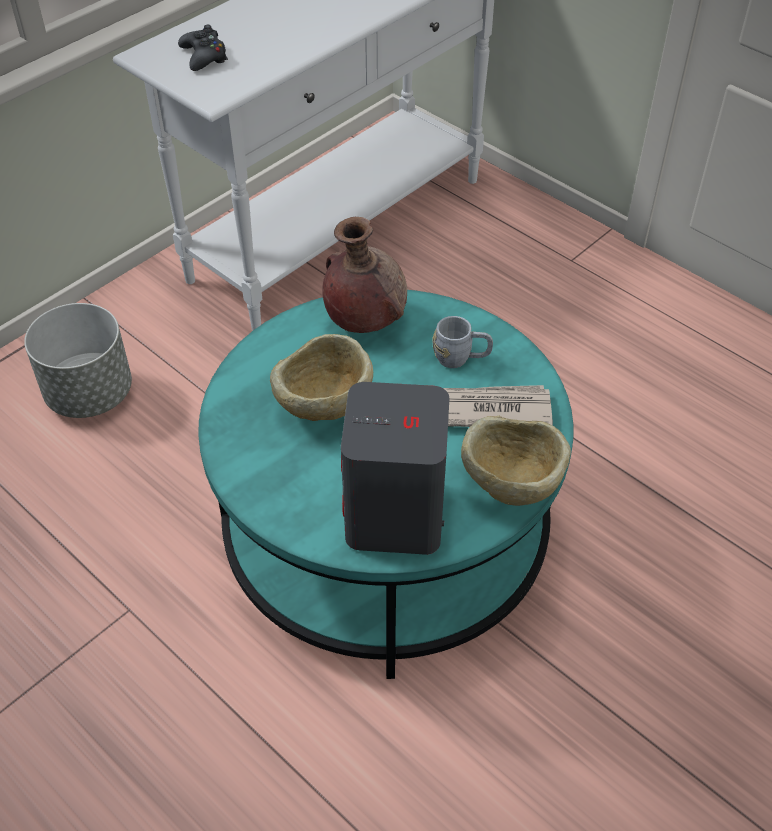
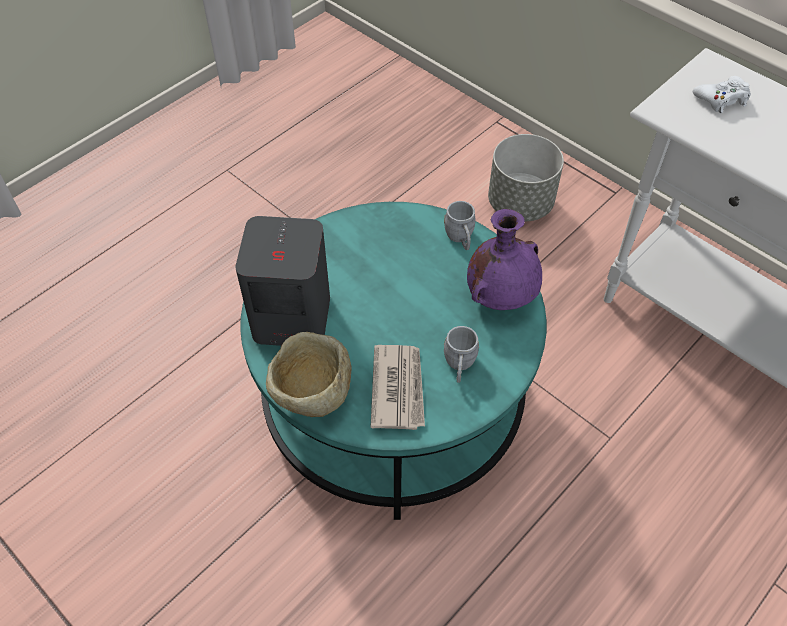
camera: 90 degrees right, 5 degrees up
black game controller [178,25,228,71] -> white game controller [693,76,751,113]
beige bowl [270,334,374,421] -> none
brown vase [322,217,407,333] -> purple vase [467,209,542,310]
none -> grey mug [444,201,476,250]

